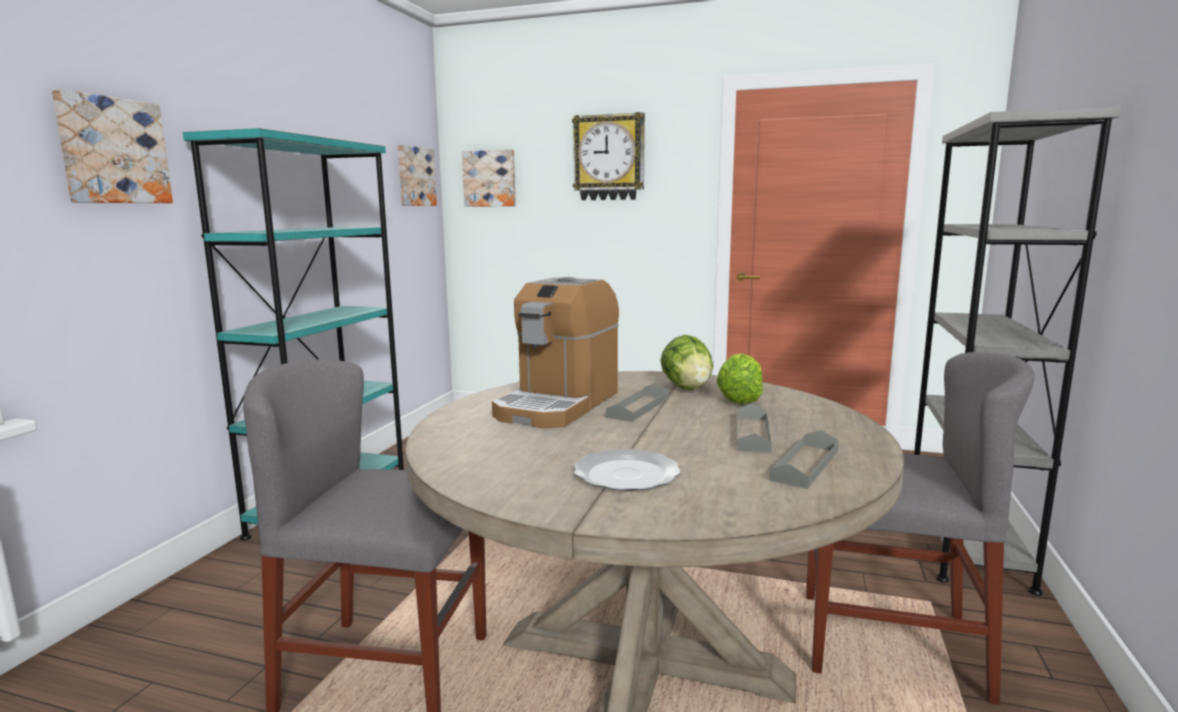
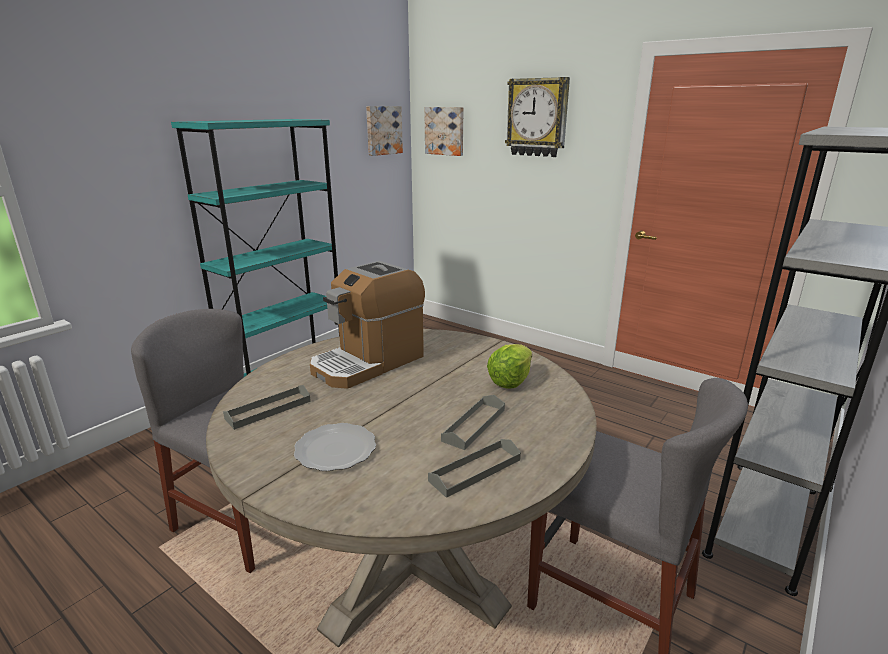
camera: 20 degrees right, 10 degrees up
picture [52,89,173,203] -> none
grey tray [606,383,669,422] -> grey tray moved to [223,385,311,430]
lettuce [660,335,713,390] -> none

